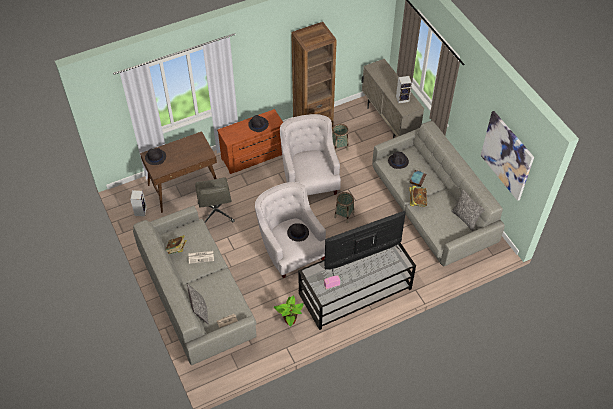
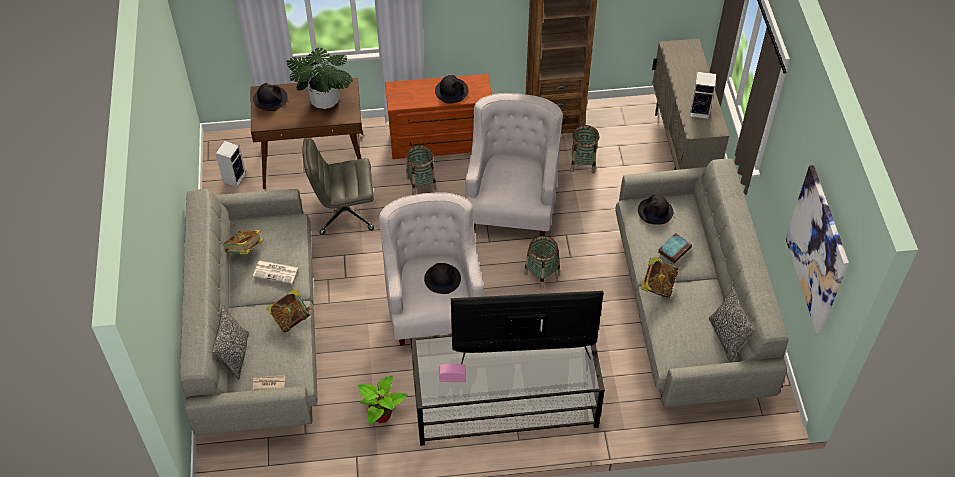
camera: 20 degrees right, 0 degrees up
grey office chair [195,178,235,223] -> grey office chair turned 75 degrees clockwise [303,138,374,235]
none -> book [266,289,311,332]
none -> potted plant [286,48,353,109]
none -> basket [406,145,437,195]

